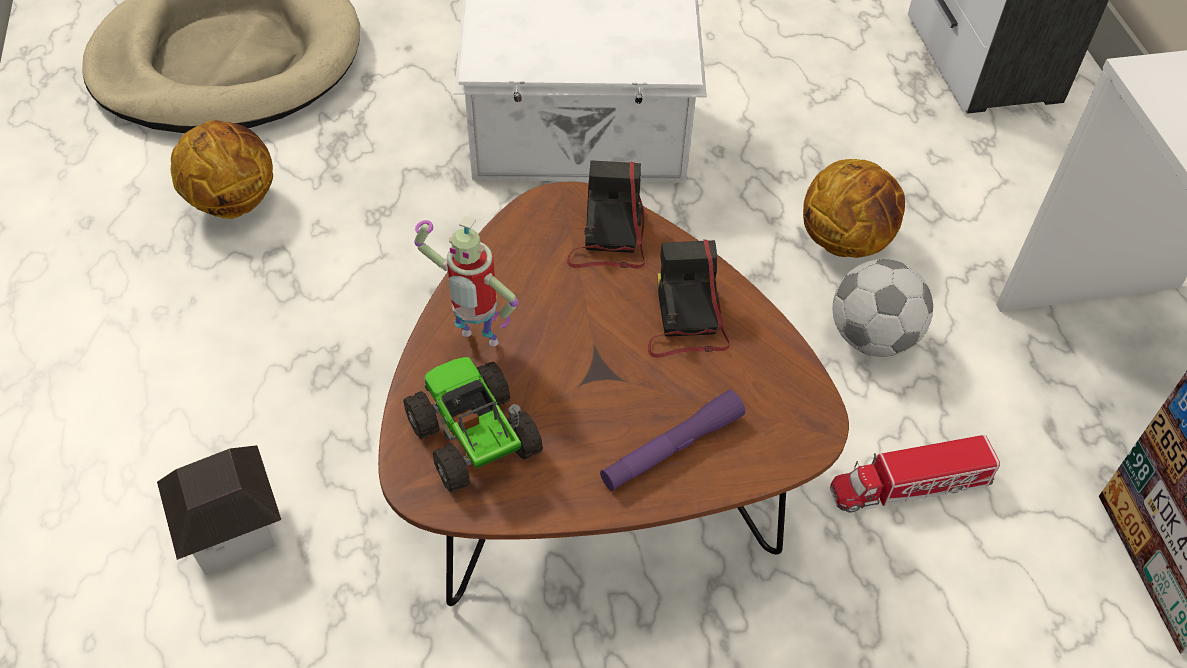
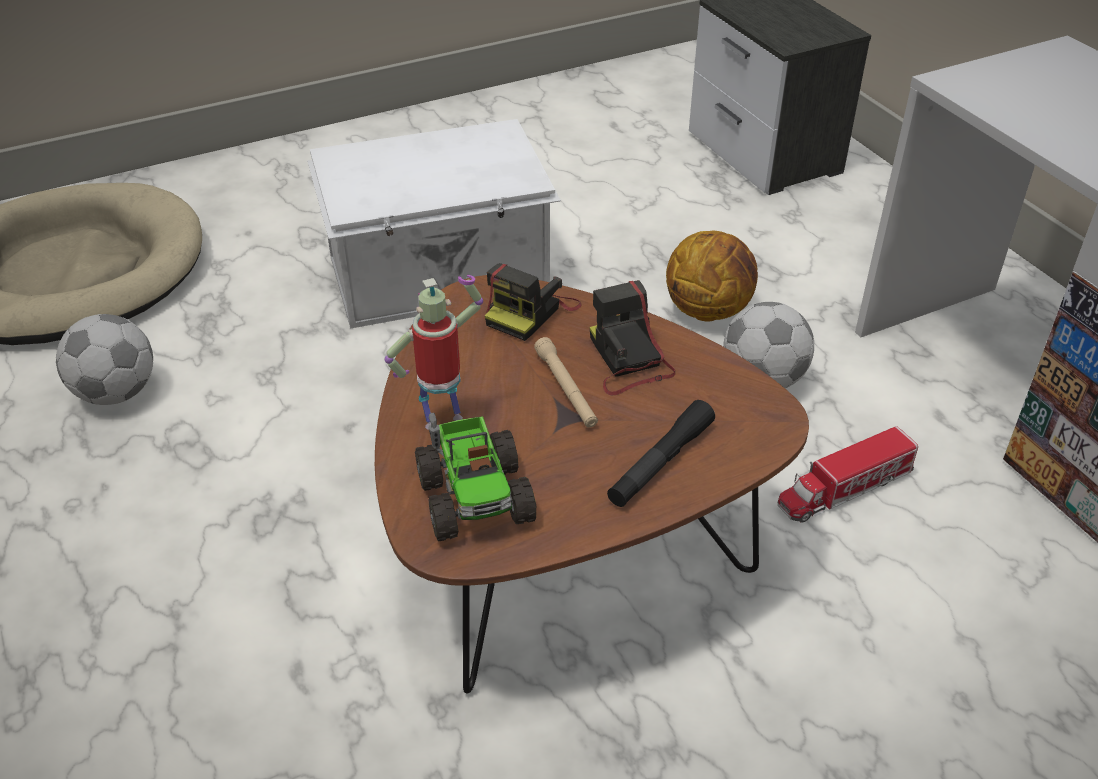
camera: 15 degrees left, 10 degrees down
toy house [157,445,281,575] -> none
basketball [171,120,273,219] -> football [56,314,153,405]
toy truck [403,357,543,493] -> toy truck turned 150 degrees counterclockwise [415,413,536,541]
toy robot [414,216,519,346] -> toy robot turned 150 degrees clockwise [384,274,483,430]
camera [567,160,645,269] -> camera turned 135 degrees counterclockwise [485,263,582,341]
purple flashlight [600,390,745,491] -> black flashlight [607,400,715,507]
none -> beige flashlight [534,337,598,428]

